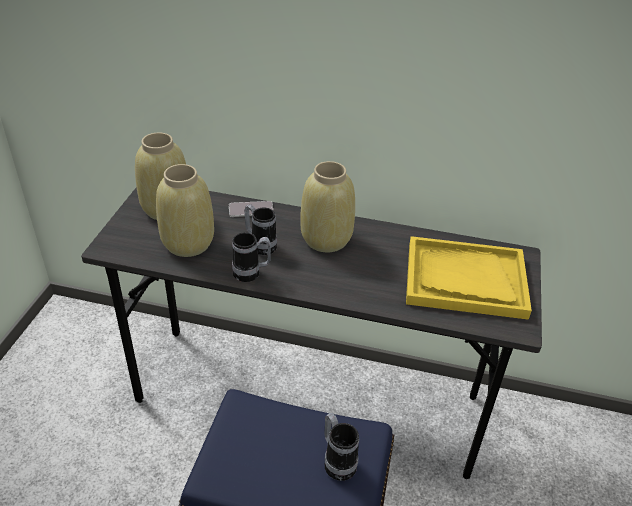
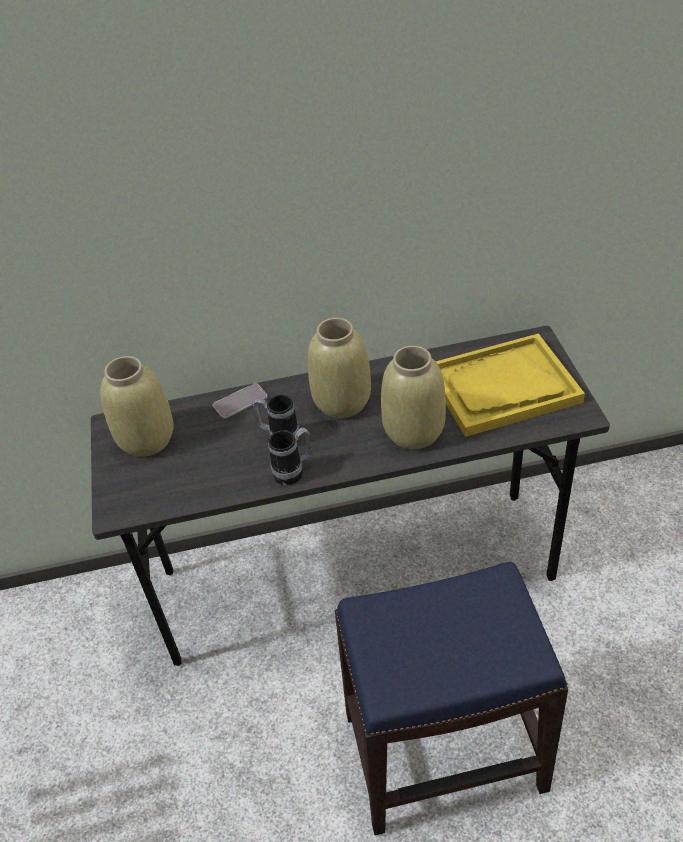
camera: 20 degrees left, 5 degrees up
beige vase [156,164,214,257] -> beige vase moved to [381,346,446,449]
mug [324,413,359,481] -> none

